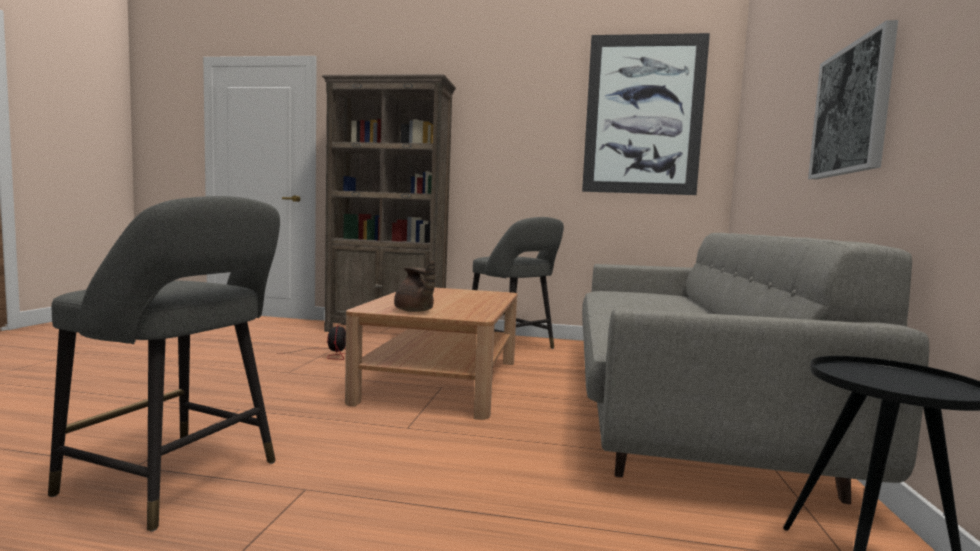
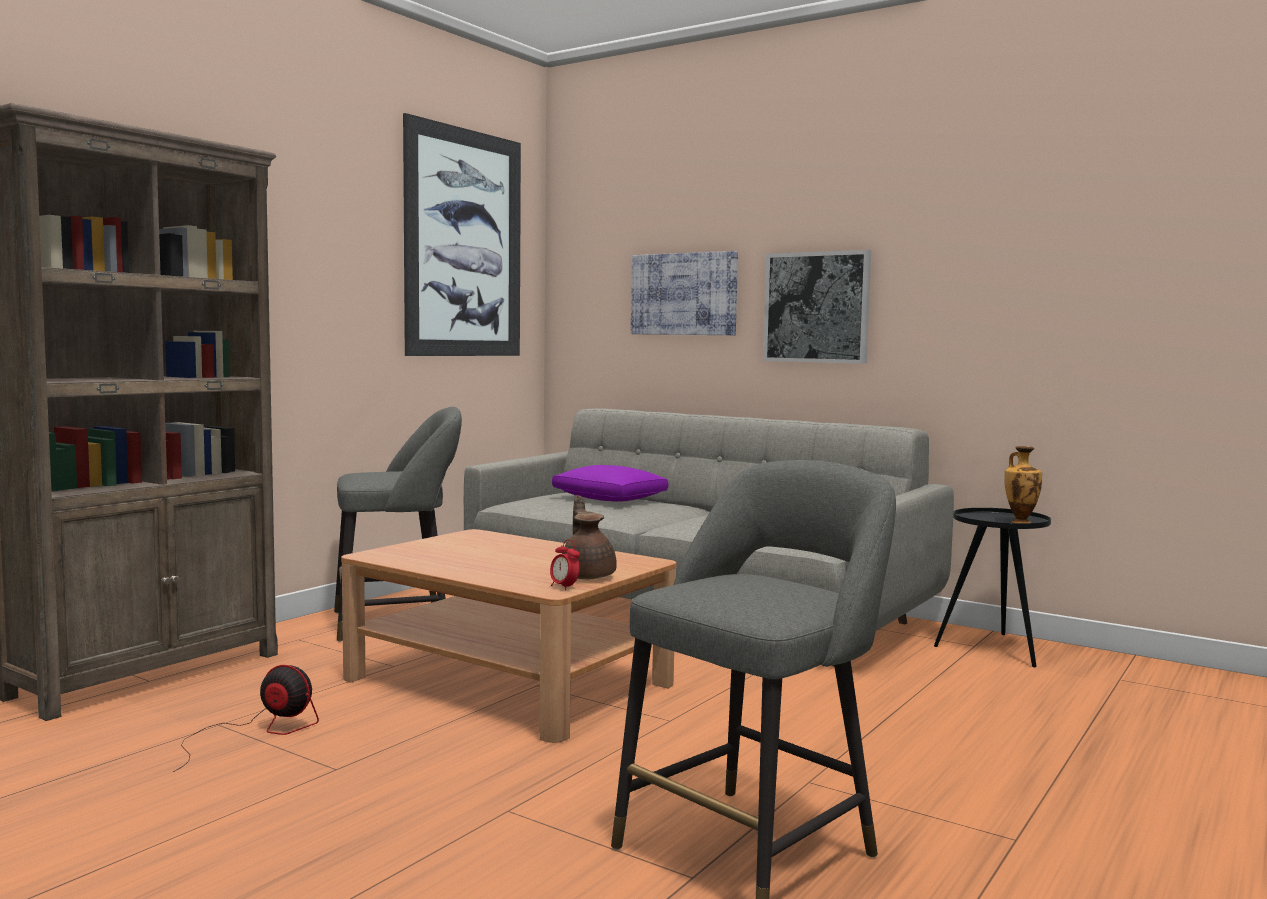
camera: 65 degrees left, 0 degrees up
brown teapot [394,261,435,312] -> brown teapot turned 90 degrees counterclockwise [562,495,617,579]
none -> alarm clock [550,539,580,590]
none -> purple pillow [552,465,668,502]
none -> picture [631,251,738,335]
none -> vase [1004,446,1042,523]

